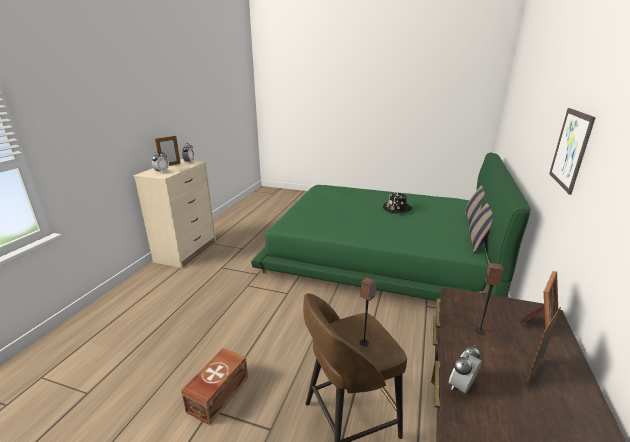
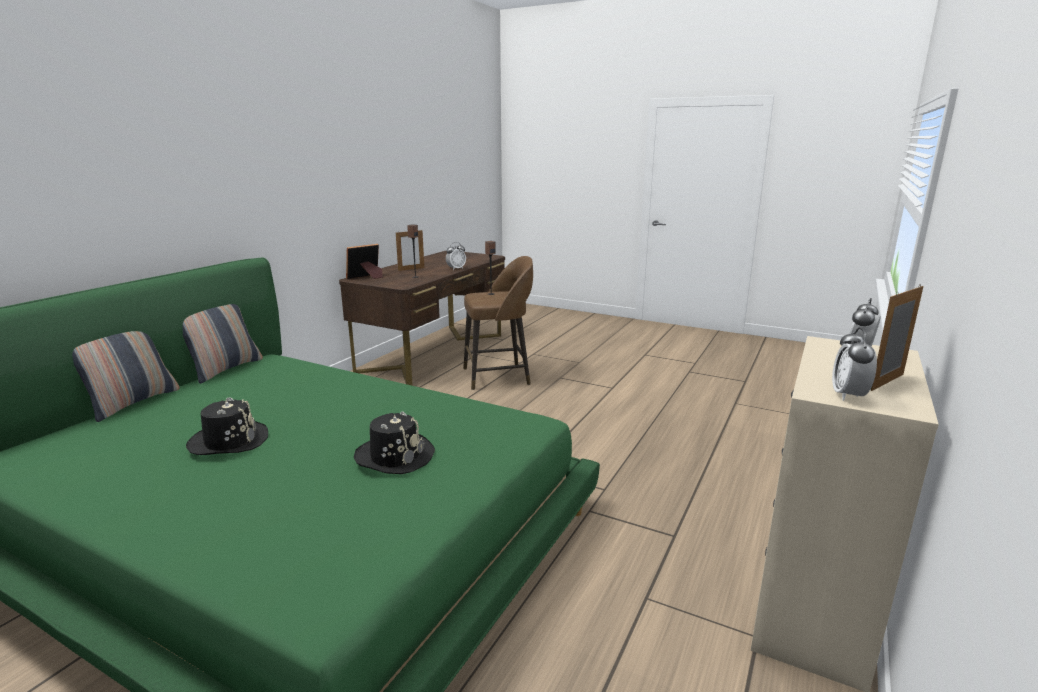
camera: 170 degrees left, 5 degrees down
brown storage box [181,348,248,425] -> none
picture [549,108,596,195] -> none
none -> black hat [354,412,435,474]

